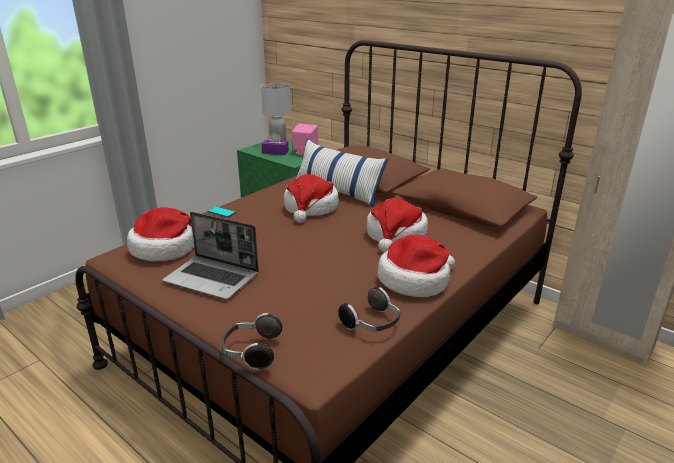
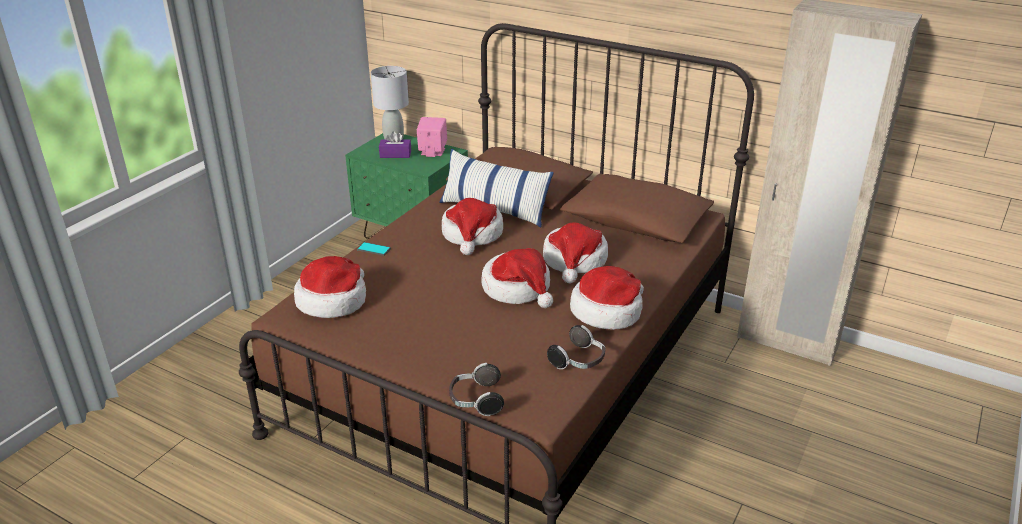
camera: 10 degrees left, 5 degrees up
laptop [163,212,259,300] -> none
none -> hat [481,248,553,308]

